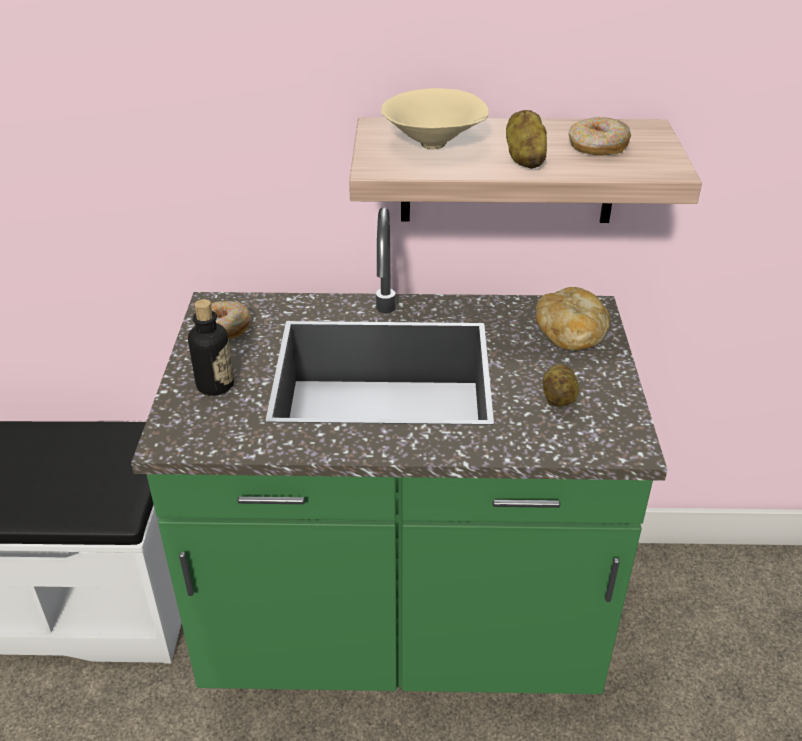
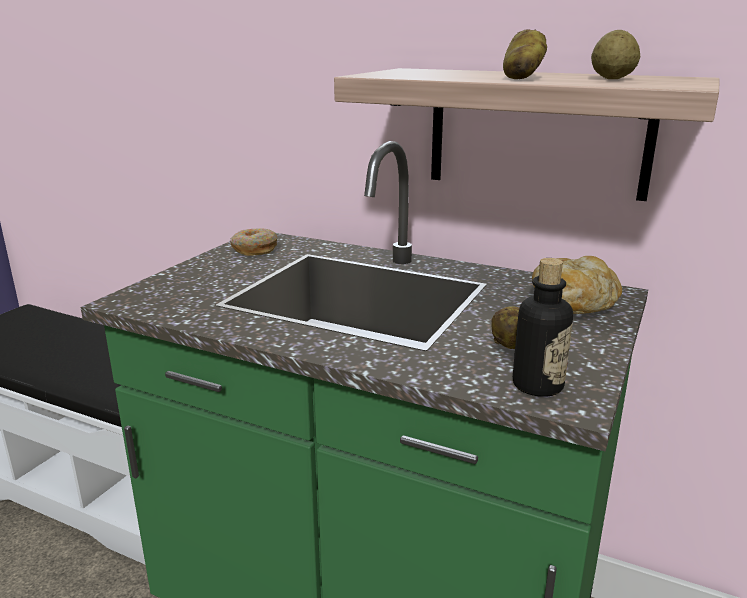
camera: 25 degrees right, 15 degrees down
bottle [188,299,234,396] -> bottle moved to [513,258,573,397]
beige bowl [381,88,489,150] -> none
donut [569,117,631,156] -> potato [591,30,640,79]

